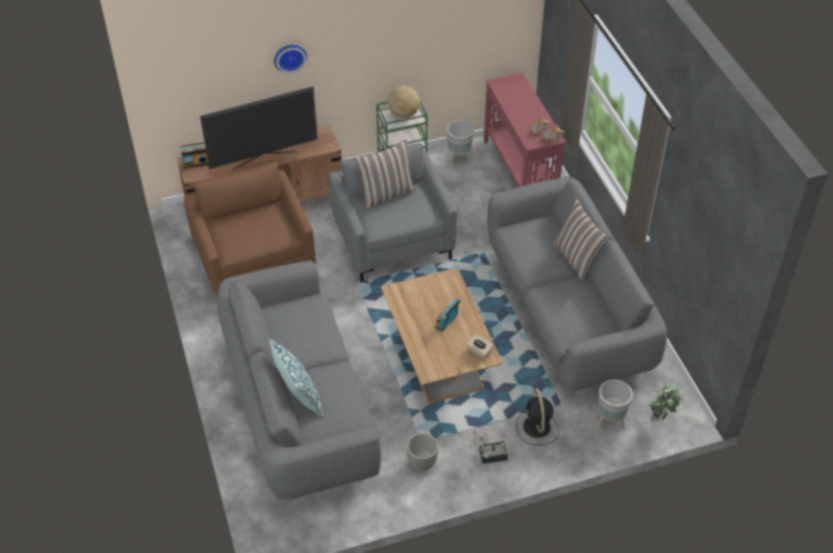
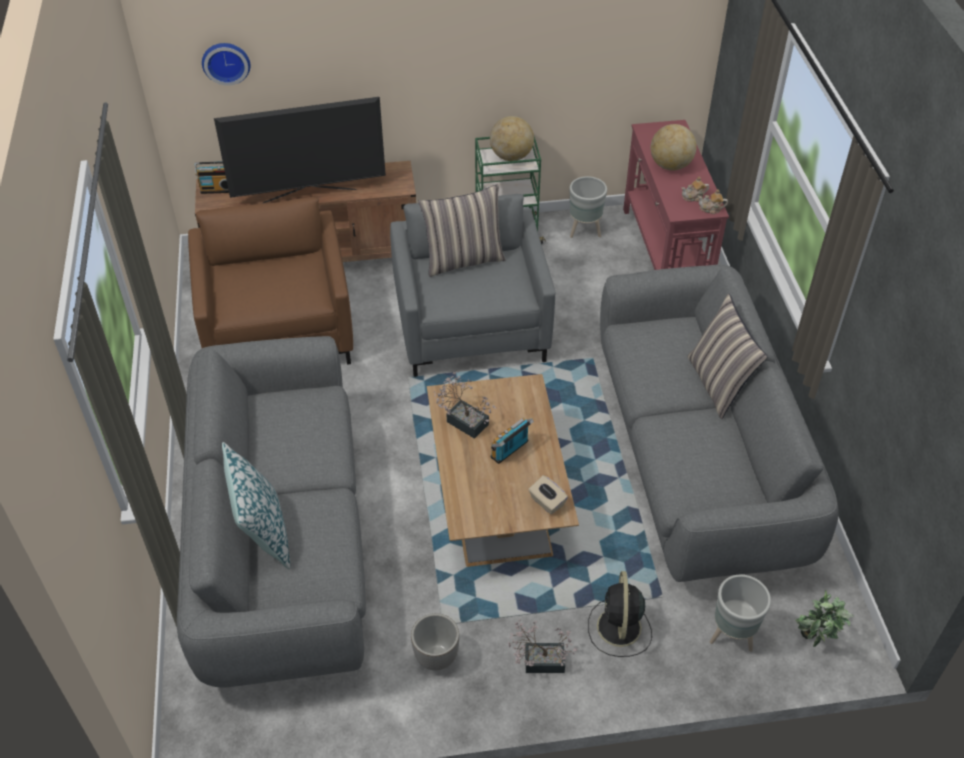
camera: 10 degrees right, 0 degrees up
wall clock [274,45,307,73] -> wall clock moved to [202,43,250,86]
none -> potted plant [434,371,497,439]
none -> globe [651,124,697,170]

